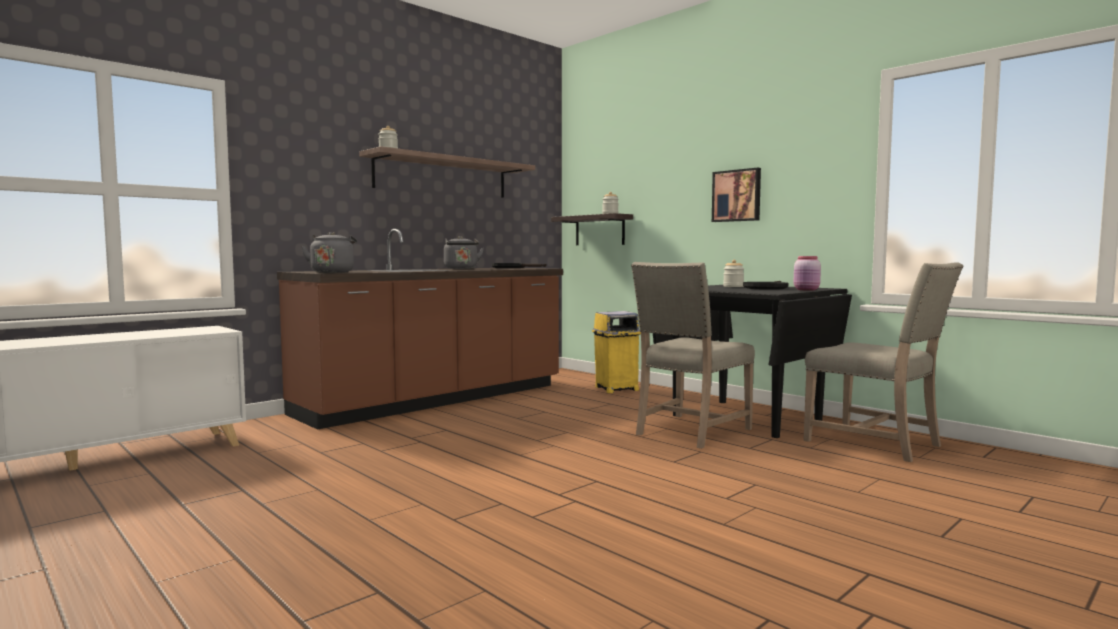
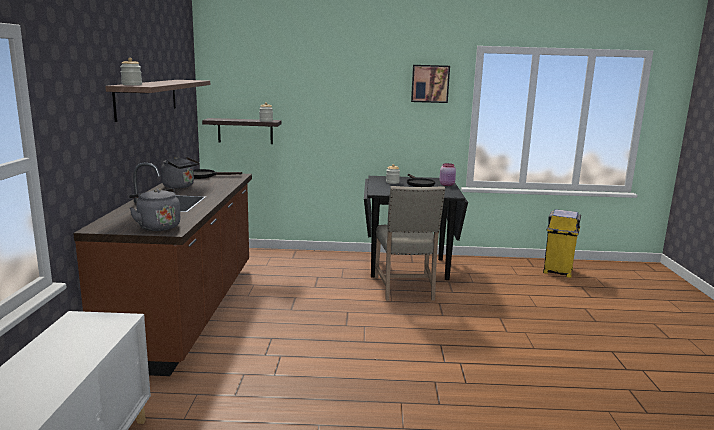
camera: 45 degrees left, 10 degrees up
yellow trash can [592,311,641,393] -> yellow trash can moved to [543,209,581,278]
picture [712,168,761,222] -> picture moved to [411,65,450,103]
beige chair [803,262,963,462] -> none

